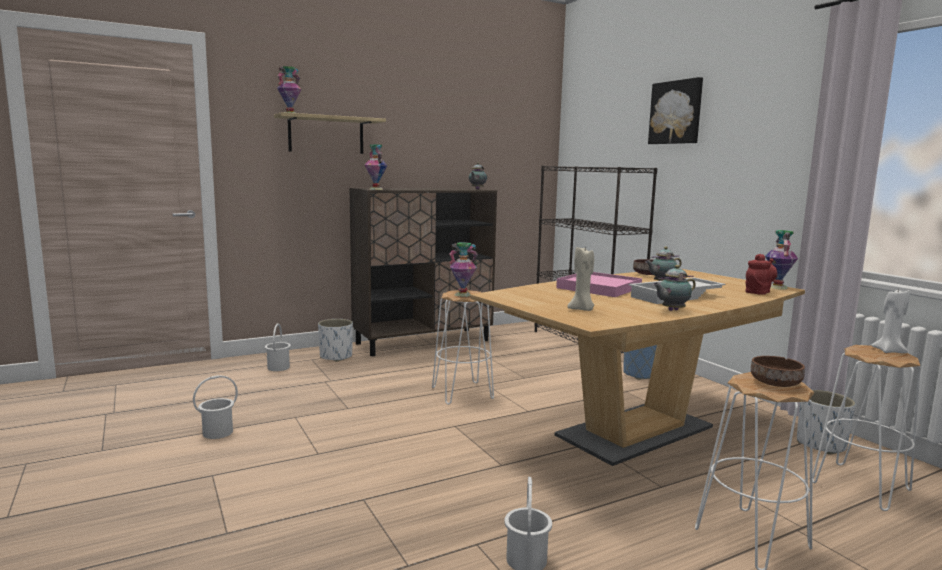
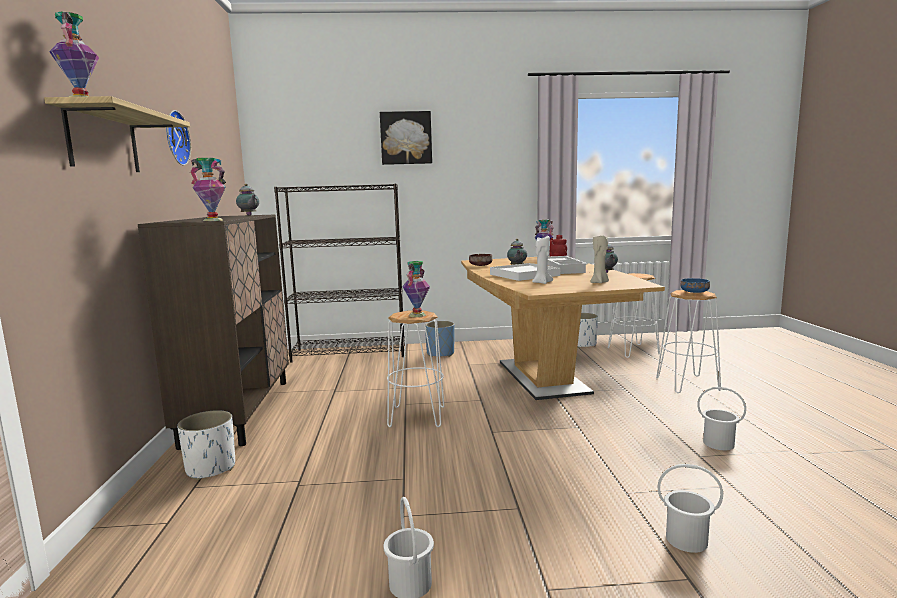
camera: 65 degrees left, 0 degrees up
white bucket [265,323,291,371] -> white bucket moved to [657,464,723,553]
pink tray [556,272,642,297] -> white tray [490,263,560,281]
brown bowl [751,356,805,387] -> blue bowl [680,278,710,293]
white candle [871,288,910,353] -> white candle moved to [532,235,553,284]
none -> wall clock [167,110,191,166]

